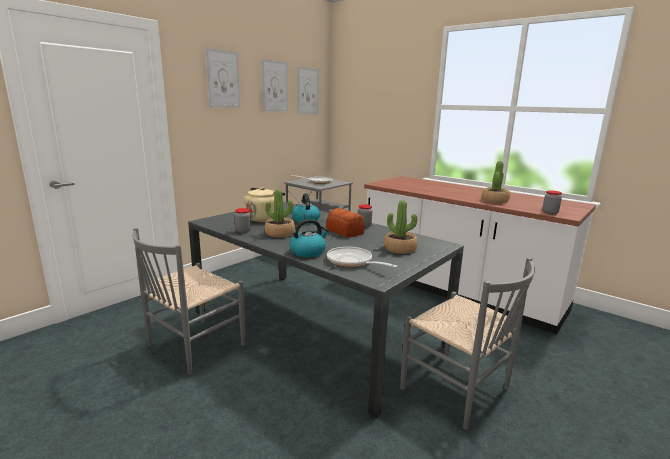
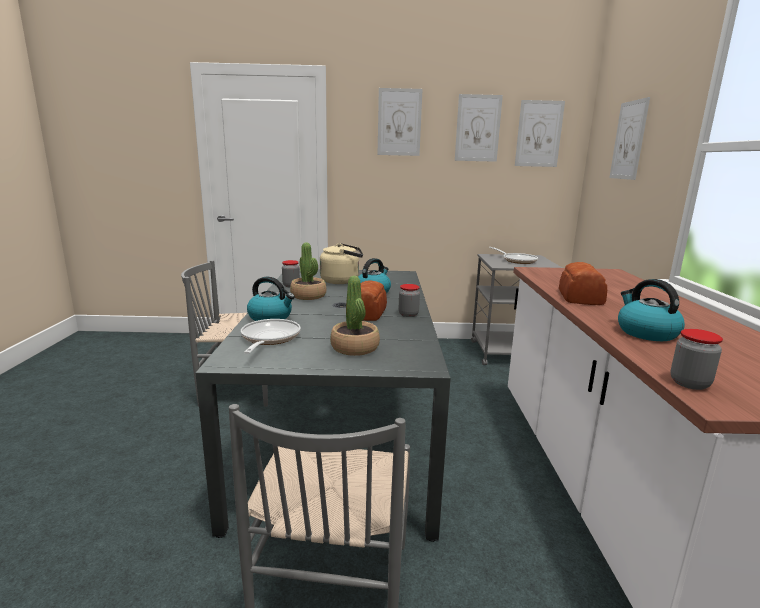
camera: 50 degrees right, 0 degrees up
potted plant [482,161,510,203] -> kettle [618,279,685,341]
none -> bread [559,262,607,305]
none -> picture [609,97,650,180]

